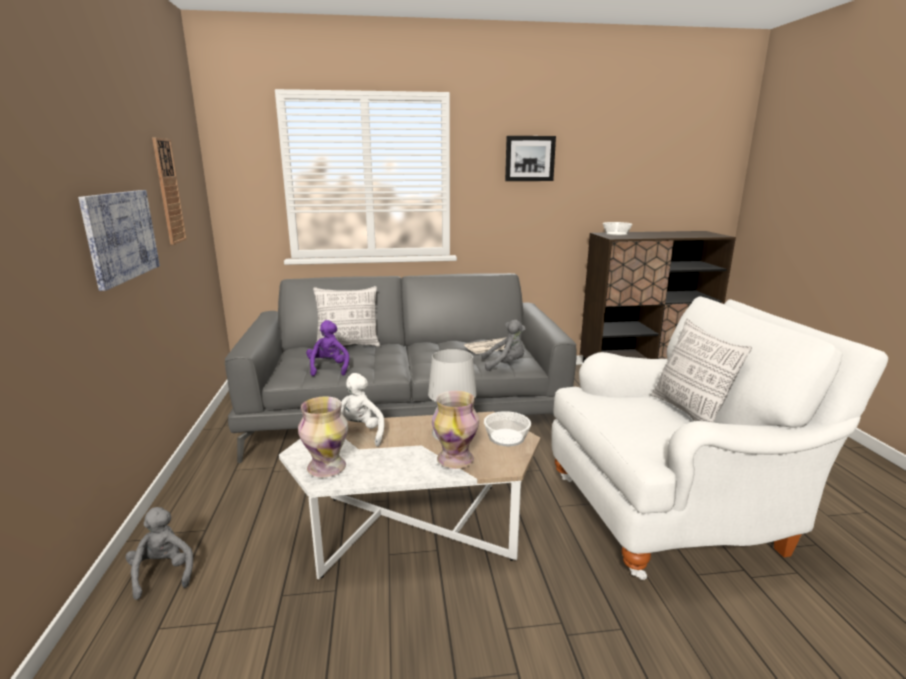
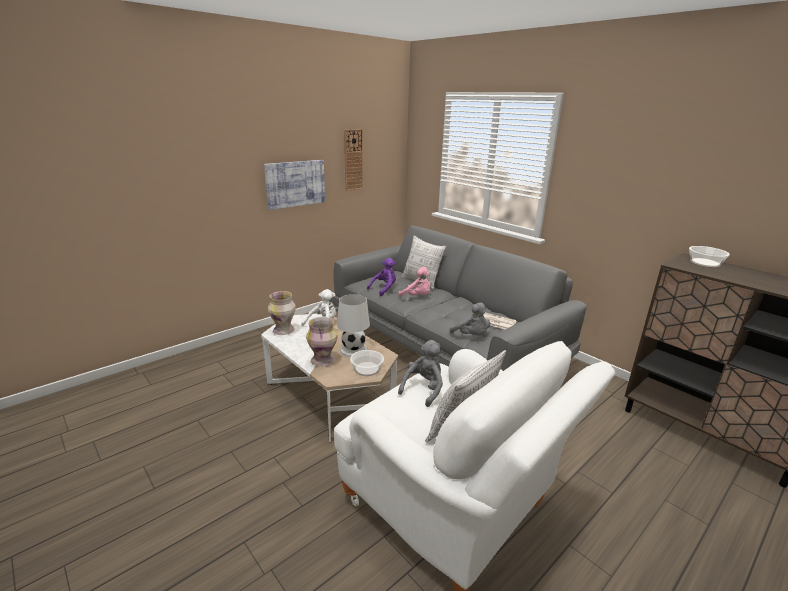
camera: 55 degrees right, 5 degrees up
grey plush toy [125,507,193,600] -> grey plush toy moved to [398,340,443,407]
picture [505,136,556,181] -> none
none -> pink plush toy [398,267,430,297]

